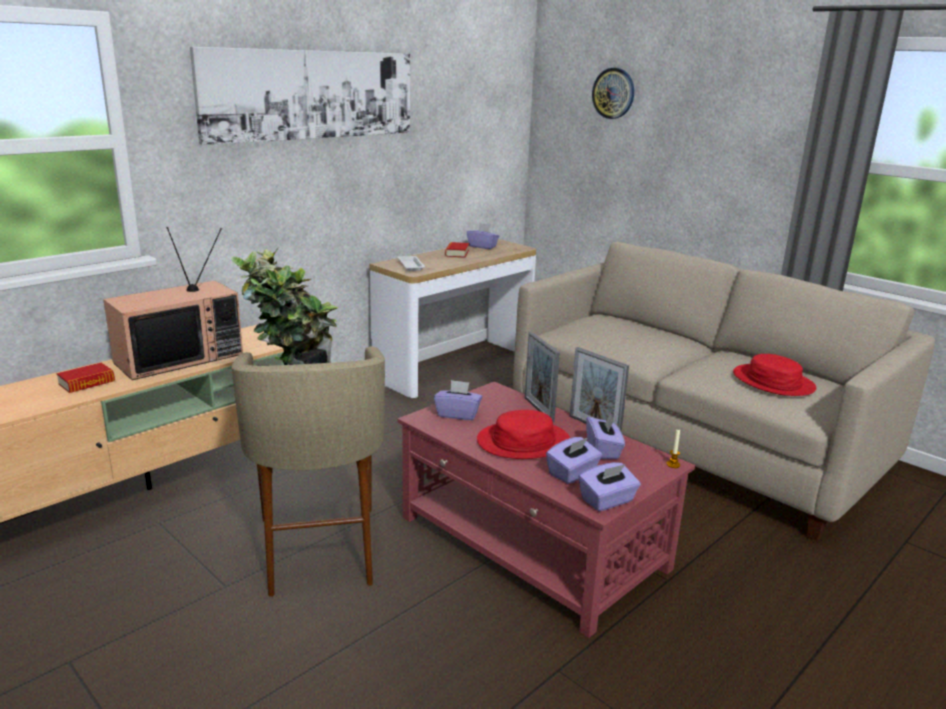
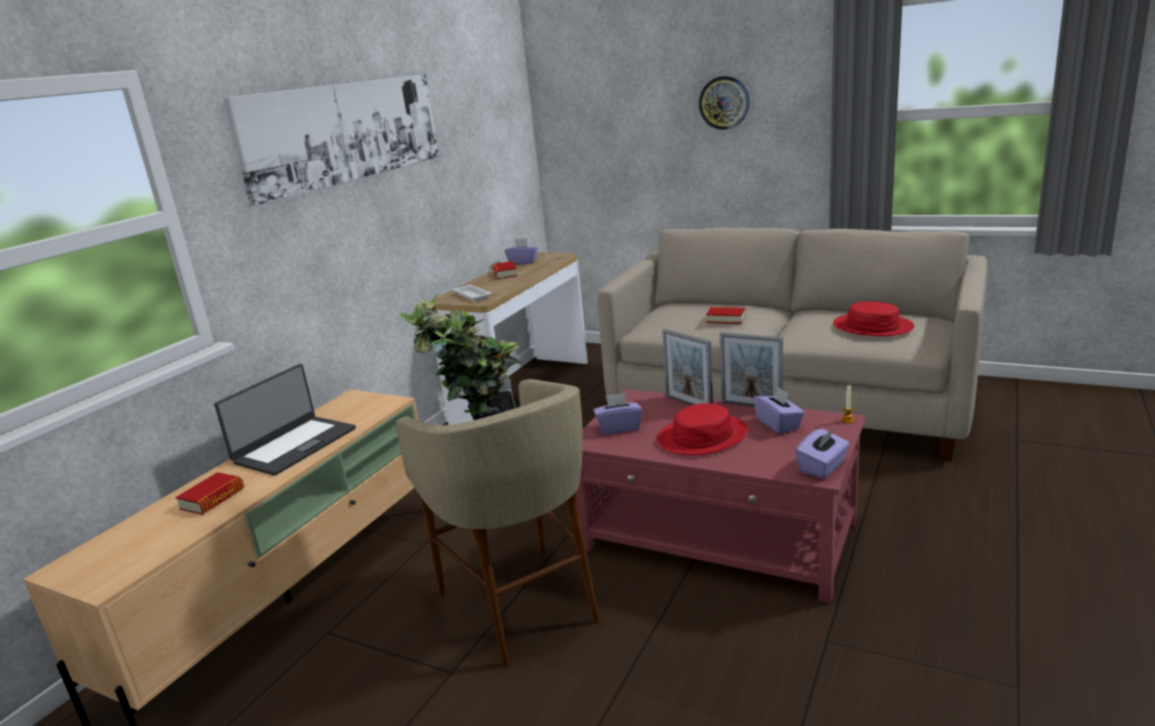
camera: 15 degrees left, 0 degrees up
television [103,227,243,380] -> laptop [214,364,356,476]
purple tissue box [546,437,602,484] -> none
wall clock [592,68,634,119] -> wall clock moved to [699,76,750,130]
none -> book [706,307,746,324]

